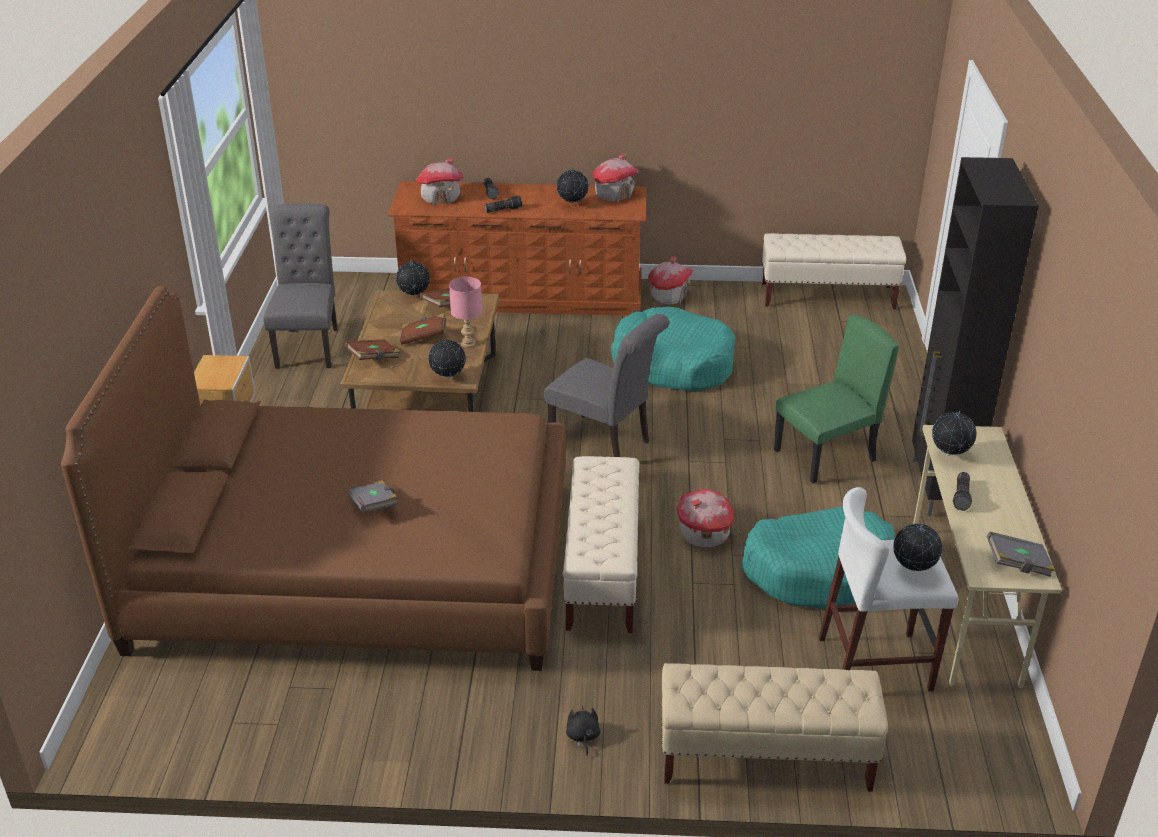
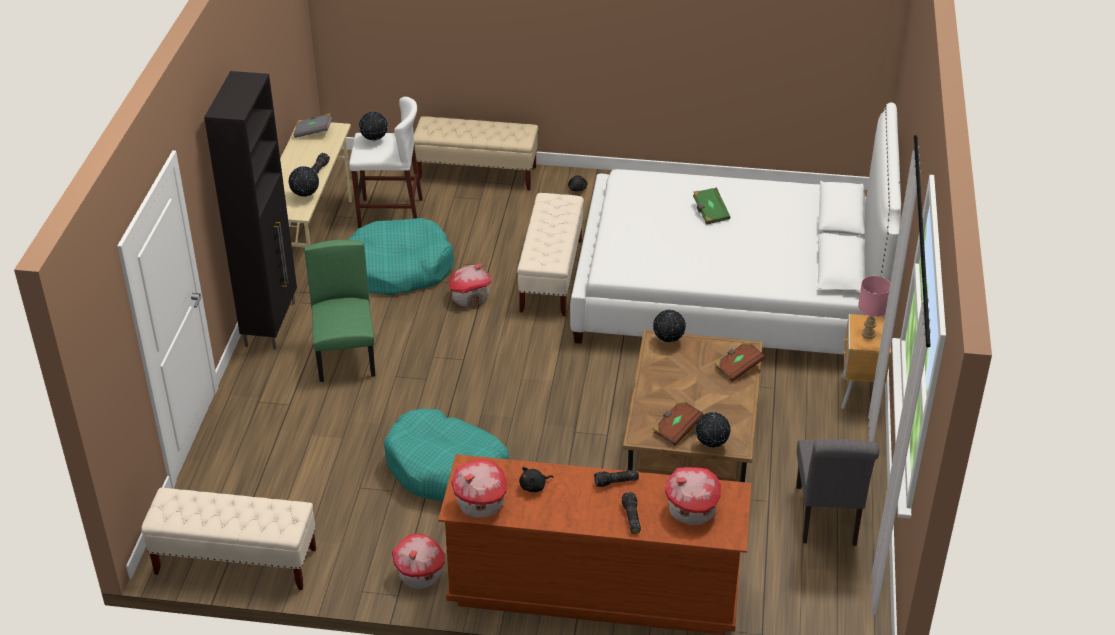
camera: 175 degrees left, 5 degrees up
brown bed [61,286,566,671] -> white bed [570,102,901,355]
grey book [348,480,398,513] -> green book [693,188,730,225]
brown book [400,313,446,345] -> none
pink table lamp [449,277,482,348] -> pink table lamp moved to [858,276,890,339]
grey chair [544,314,670,457] -> none
globe [557,167,589,206] -> black plush toy [519,467,553,492]
green chair [774,314,899,484] -> green chair turned 105 degrees clockwise [304,240,375,382]

